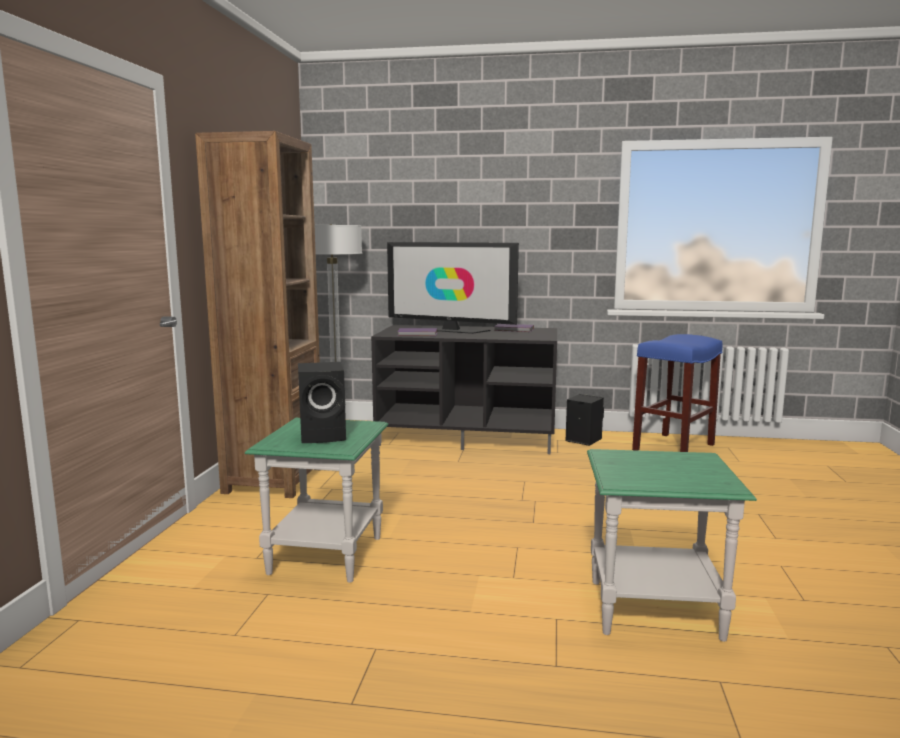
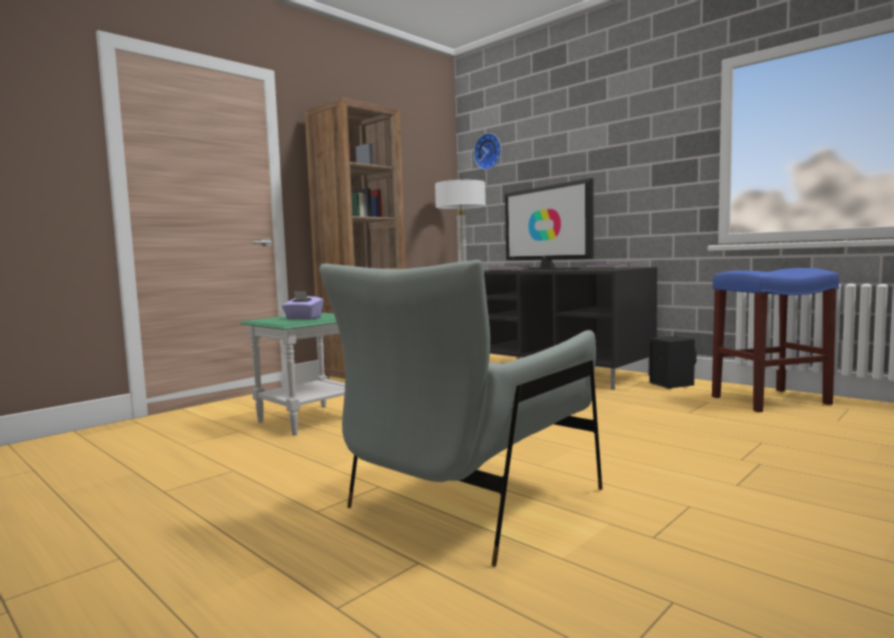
camera: 35 degrees right, 5 degrees down
black speaker [298,362,346,443] -> purple tissue box [282,291,324,320]
green side table [587,449,757,642] -> grey armchair [319,260,603,567]
none -> wall clock [474,133,501,170]

